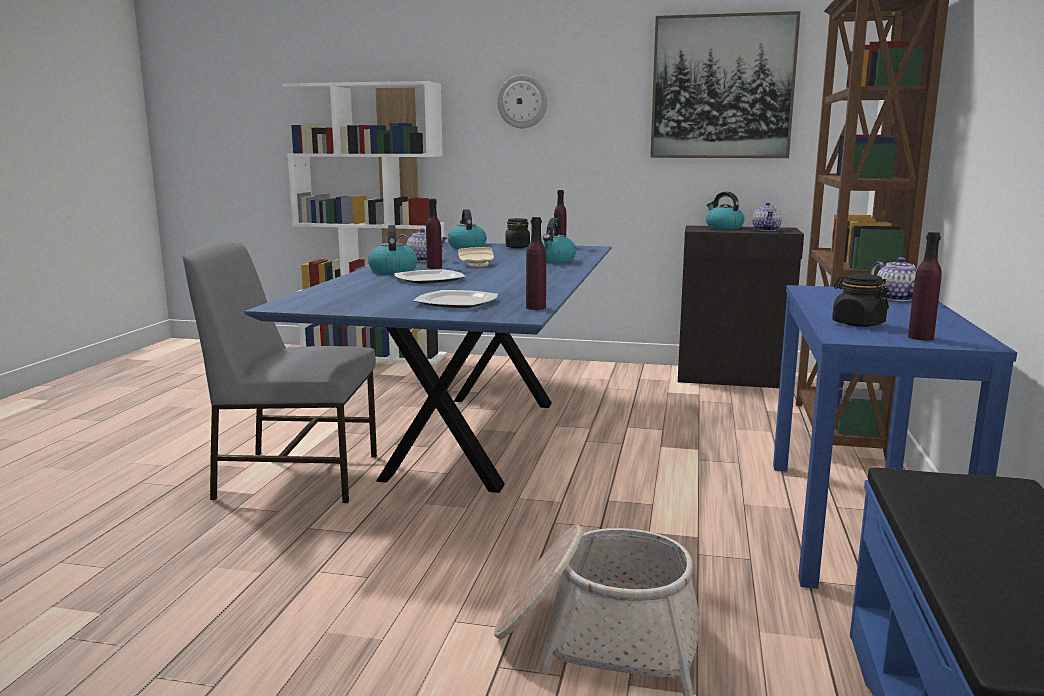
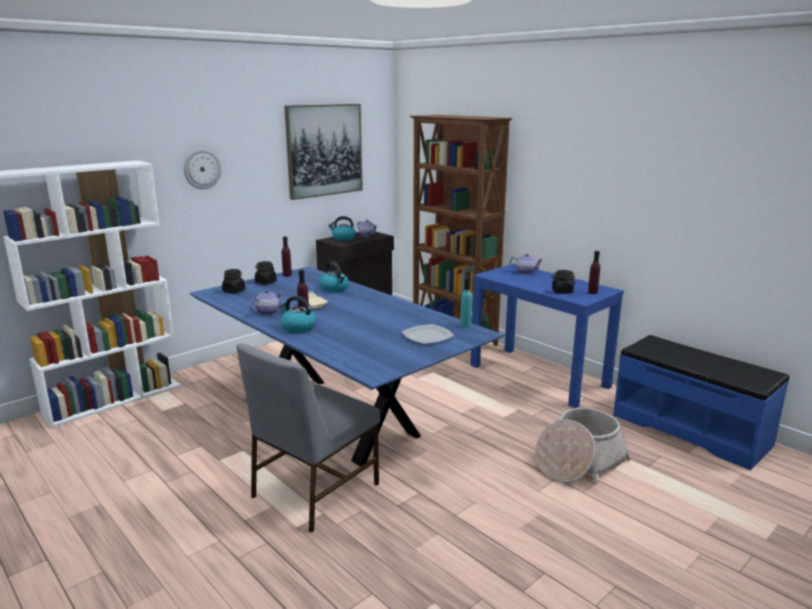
camera: 55 degrees left, 5 degrees up
plate [394,269,465,284] -> none
kettle [448,209,487,249] -> black jar [222,269,245,293]
purple bottle [526,217,546,310] -> turquoise bottle [460,278,472,328]

